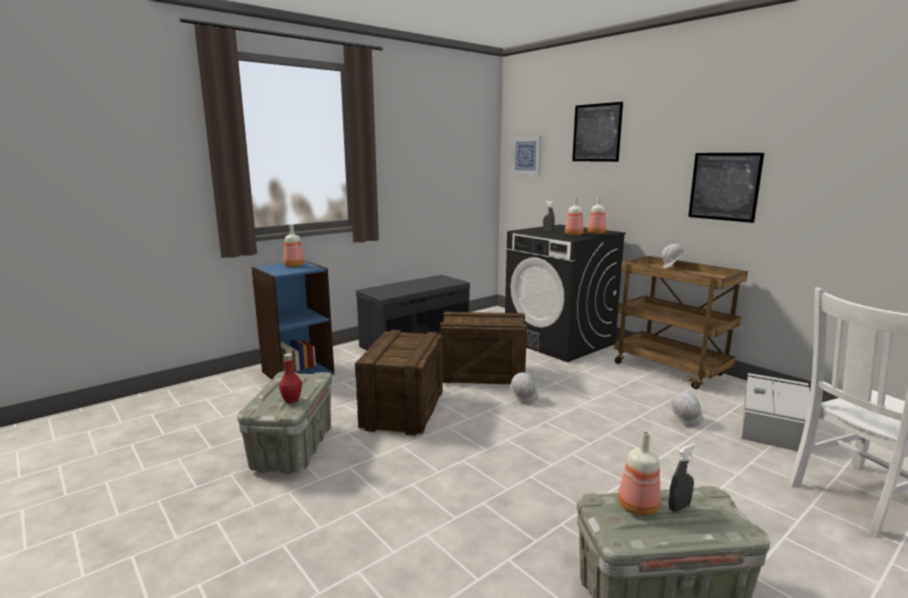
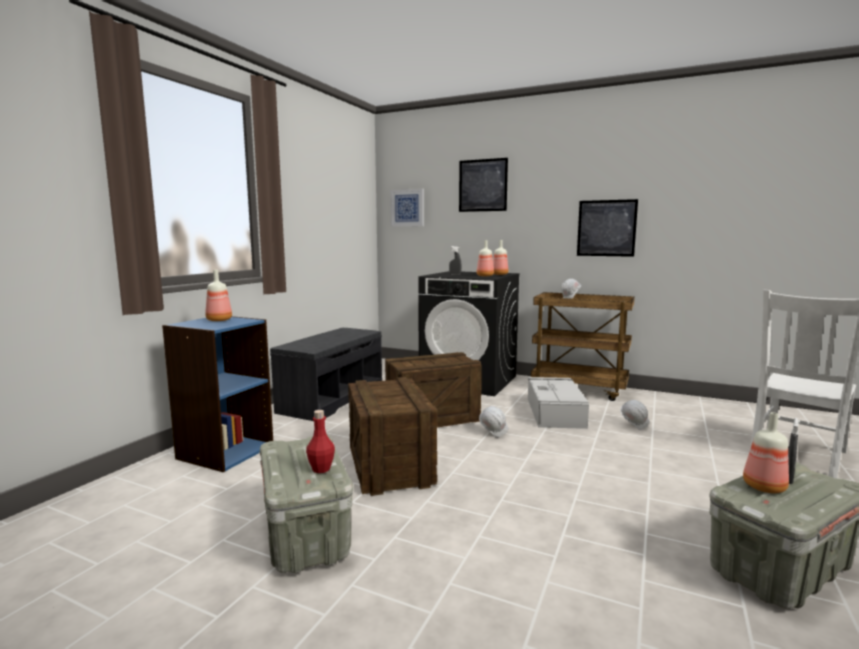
camera: 25 degrees left, 5 degrees down
grey storage box [742,373,810,451] -> grey storage box moved to [528,377,589,429]

